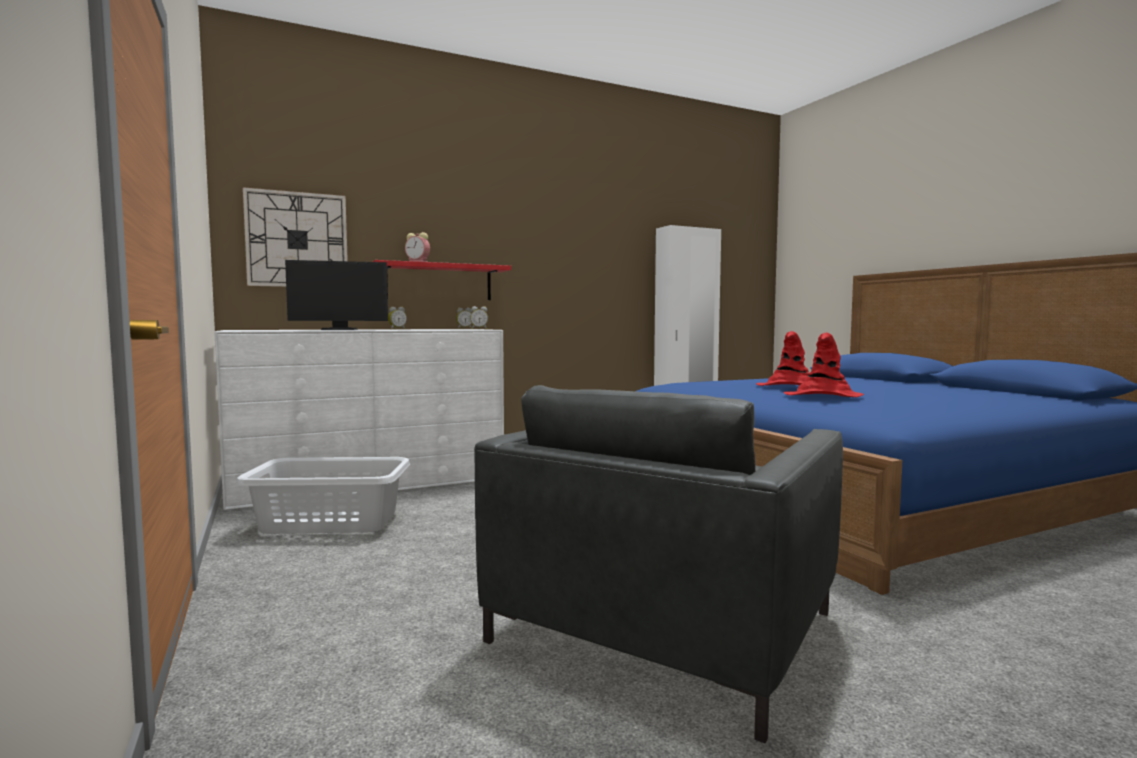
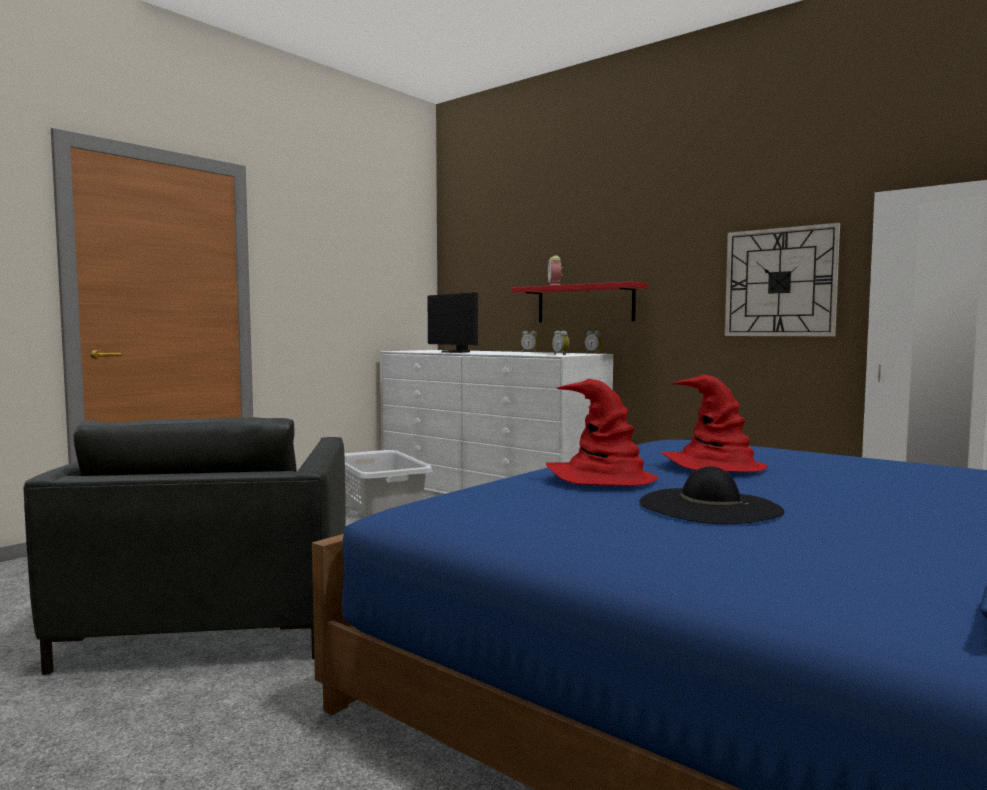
camera: 65 degrees right, 0 degrees up
wall clock [243,187,348,287] -> wall clock moved to [725,223,840,336]
grey armchair [474,385,843,744] -> grey armchair turned 105 degrees counterclockwise [24,417,346,675]
none -> black hat [639,466,785,524]

